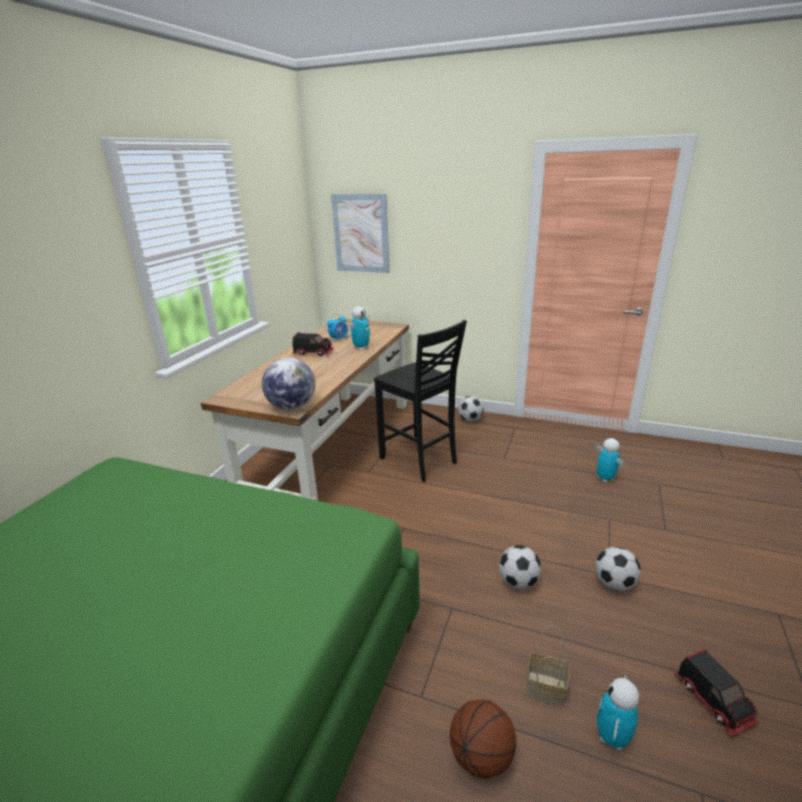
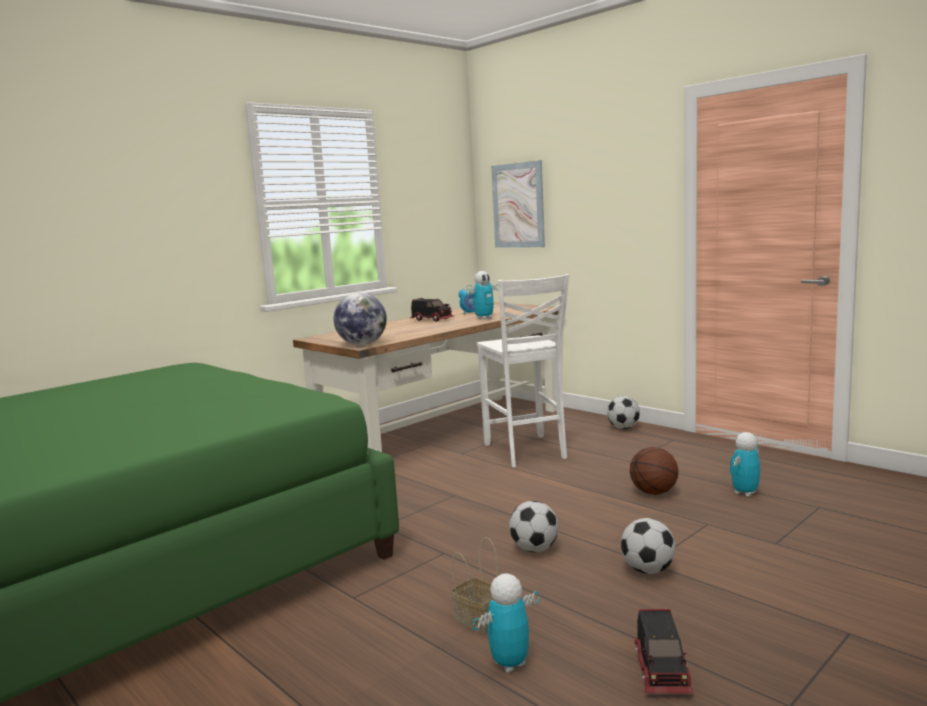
camera: 25 degrees right, 15 degrees down
black chair [374,320,467,482] -> white chair [476,274,569,467]
basketball [450,700,516,779] -> basketball moved to [630,447,679,495]
toy robot [595,438,626,483] -> toy robot turned 135 degrees counterclockwise [730,432,760,497]

